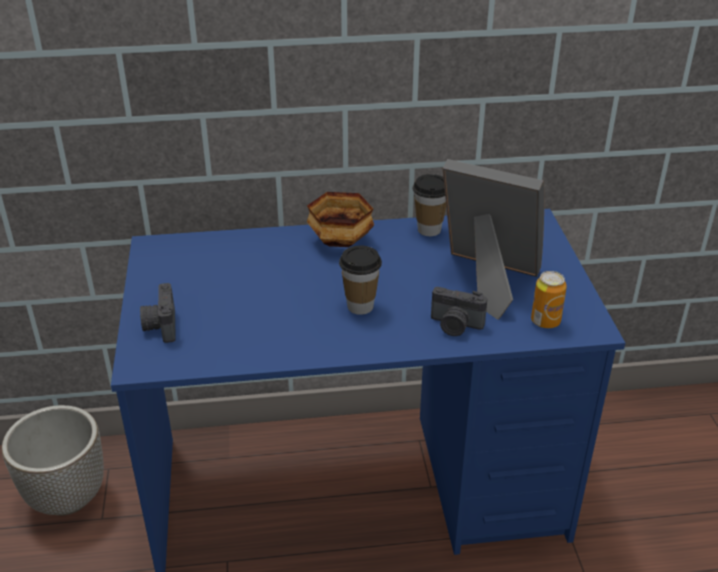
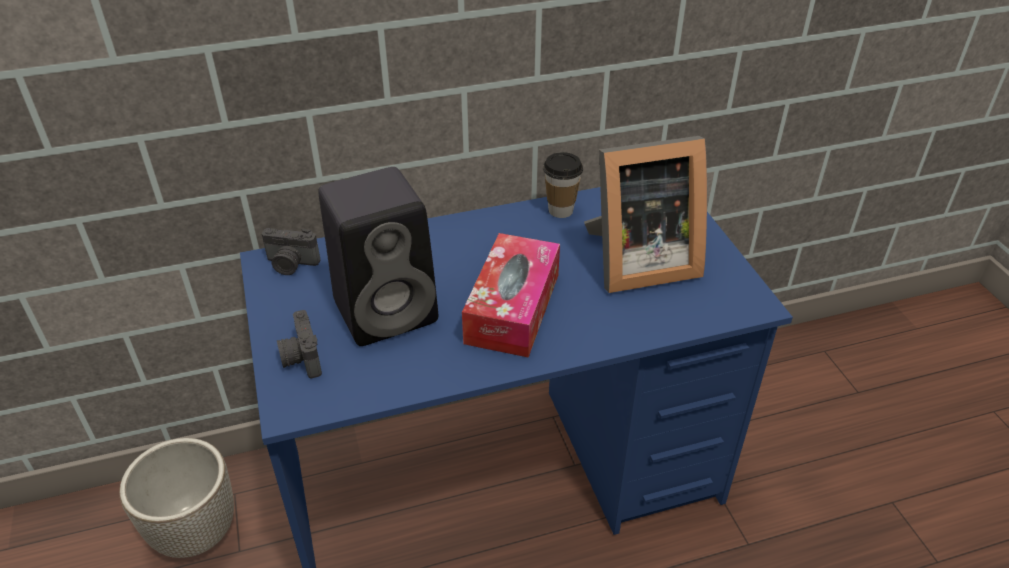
camera: 10 degrees left, 5 degrees up
bowl [307,192,374,247] -> none
cup [339,246,382,315] -> tissue box [462,233,560,358]
camera [431,287,487,336] -> camera moved to [262,228,320,275]
picture frame [443,159,544,320] -> picture frame turned 150 degrees clockwise [584,136,707,293]
can [531,271,567,328] -> none
none -> black speaker [318,167,438,346]

